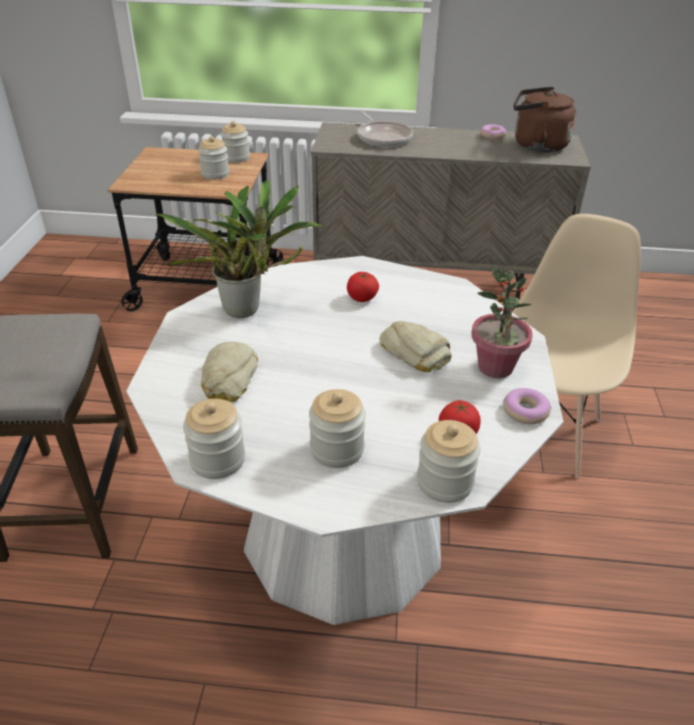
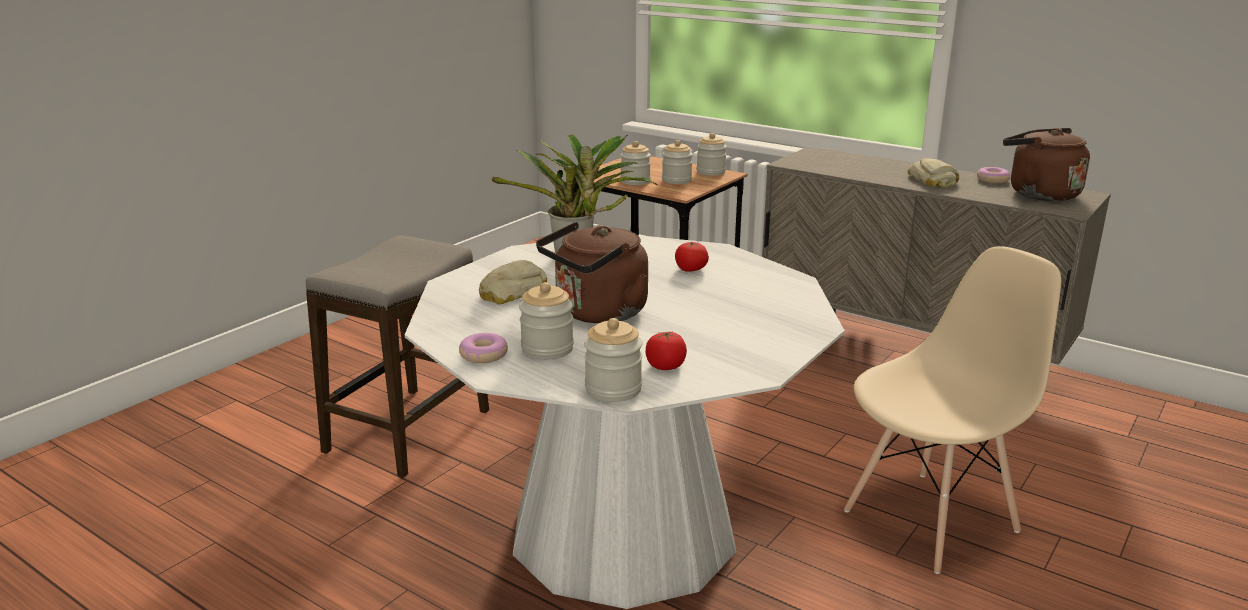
camera: 30 degrees right, 15 degrees down
jar [183,399,245,479] -> jar moved to [620,141,651,185]
frying pan [357,111,413,147] -> none
bread [379,321,451,372] -> bread moved to [907,158,959,187]
potted plant [472,267,533,378] -> none
donut [503,388,551,424] -> donut moved to [459,333,508,363]
none -> brown kettle [536,222,648,323]

